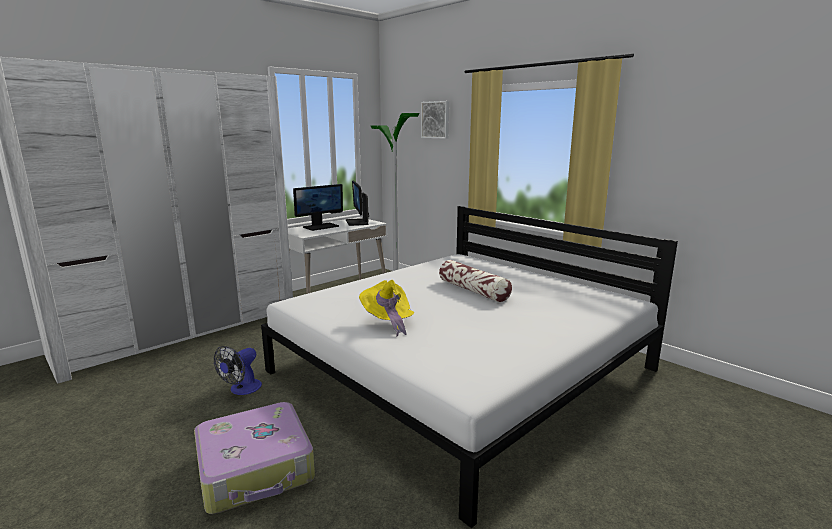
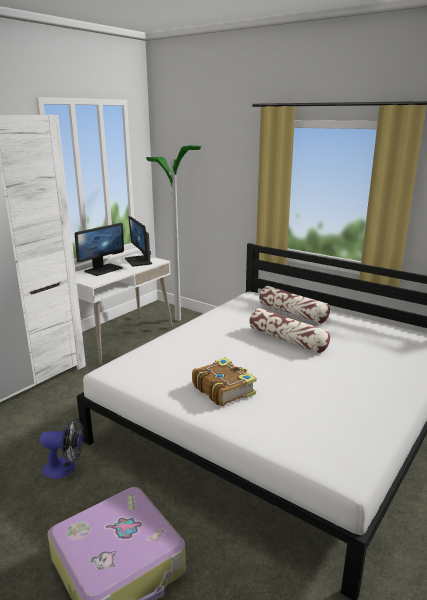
camera: 10 degrees left, 5 degrees up
fan [214,346,262,395] -> fan turned 105 degrees counterclockwise [39,418,84,479]
yellow hat [359,280,415,337] -> book [192,357,257,406]
picture [421,101,449,139] -> none
none -> pillow [259,286,330,324]

